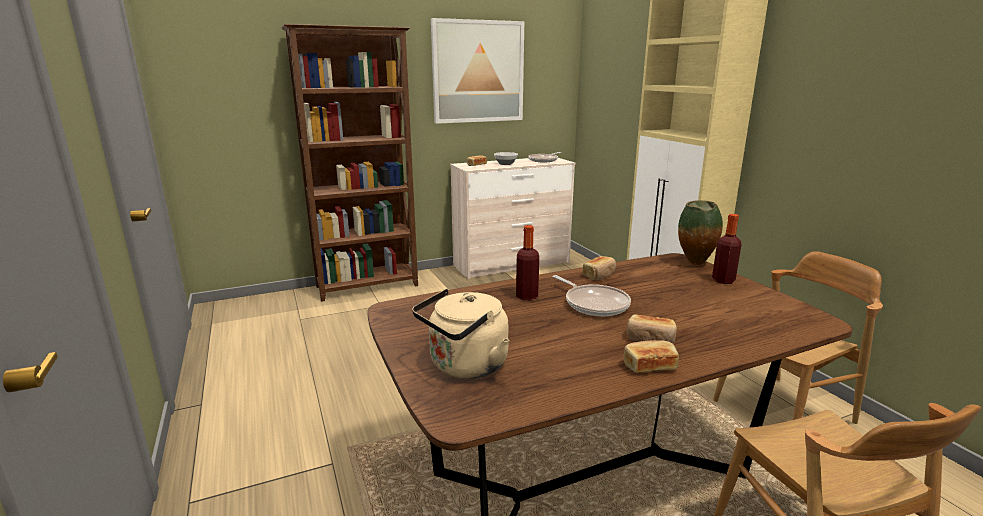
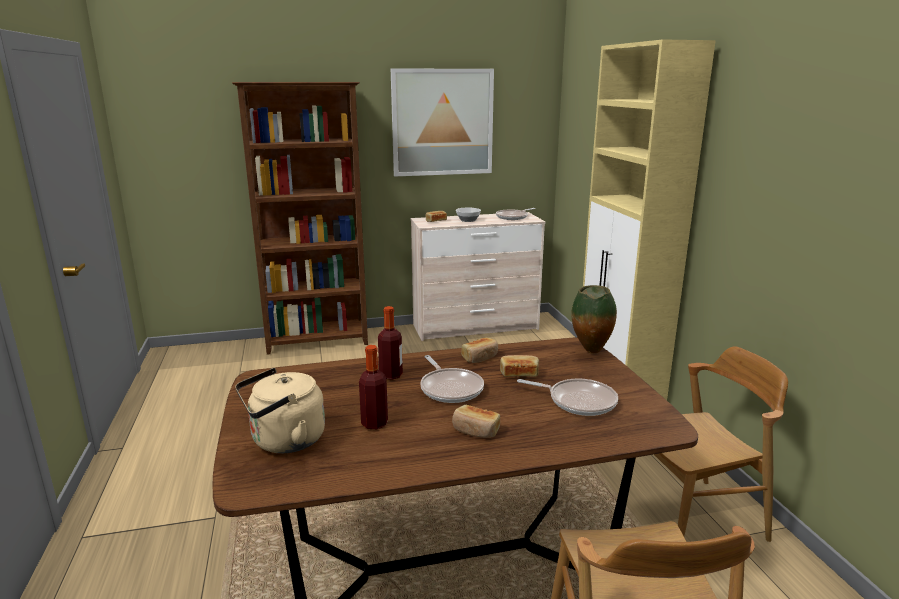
camera: 10 degrees right, 0 degrees up
bread [624,340,679,373] -> bread moved to [500,355,539,377]
bottle [712,214,742,284] -> bottle moved to [359,345,388,429]
none -> frying pan [517,378,618,416]

